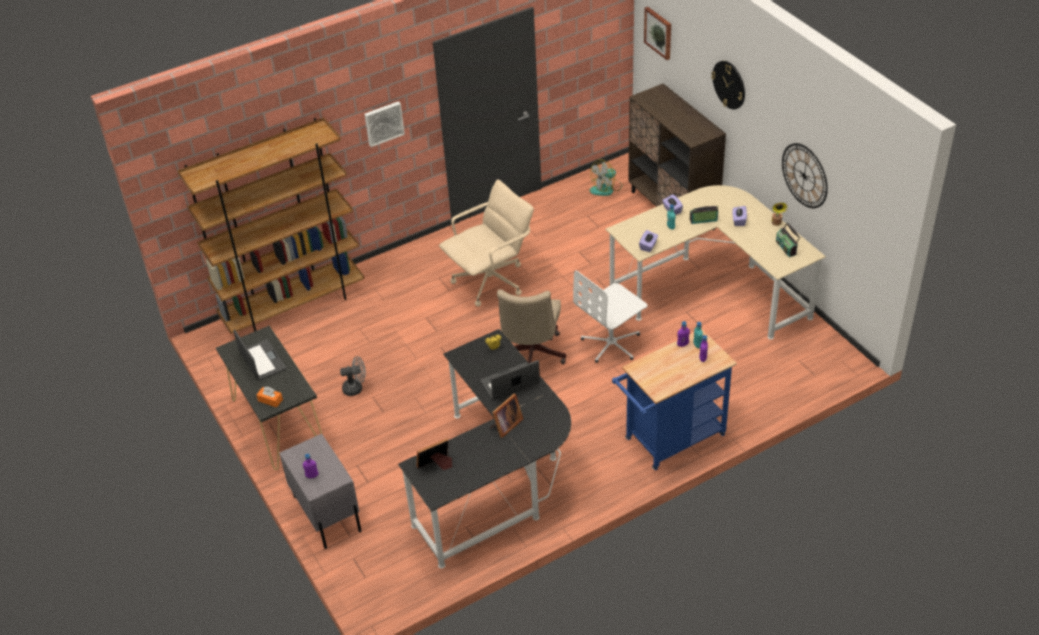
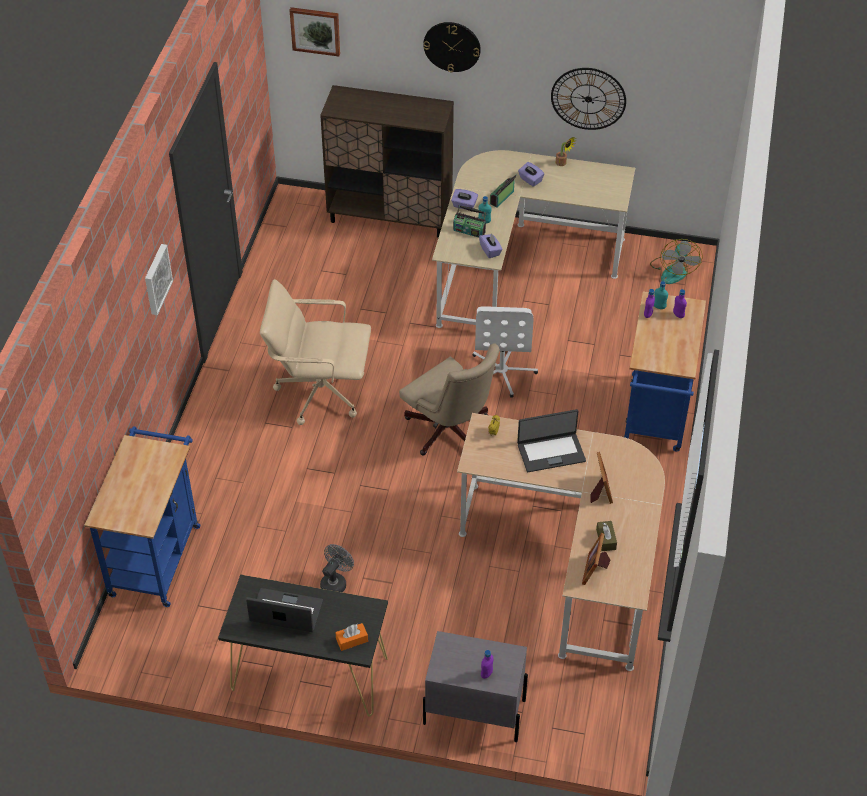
camera: 50 degrees left, 5 degrees up
brown bookcase [177,117,364,334] -> blue cart [85,426,200,607]
black desk [398,329,571,568] -> beige desk [457,413,665,671]
beige office chair [439,180,534,307] -> beige office chair turned 90 degrees counterclockwise [260,279,371,425]
laptop [480,360,540,400] -> laptop turned 120 degrees counterclockwise [517,409,586,472]
fan [589,159,623,196] -> fan moved to [650,239,703,284]
radio [776,222,800,257] -> radio moved to [453,205,486,237]
none -> brown tissue box [596,521,617,551]

